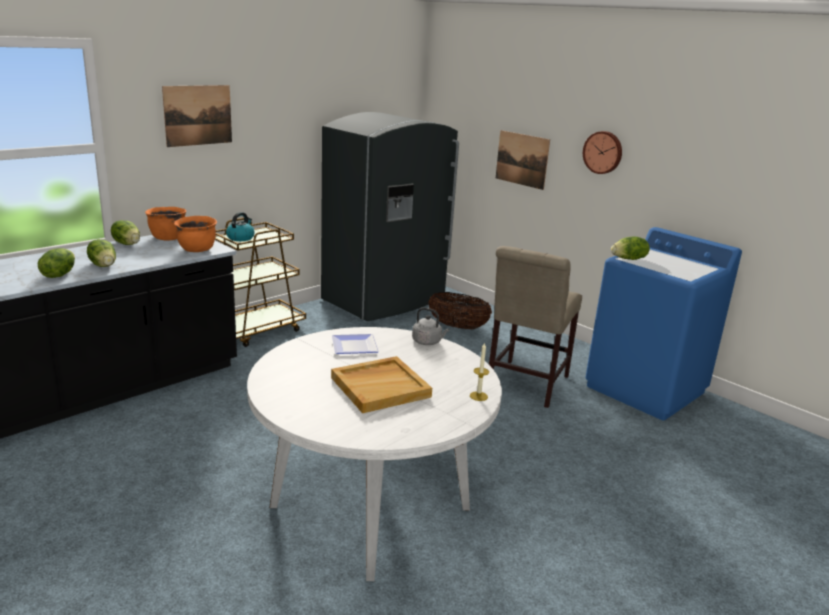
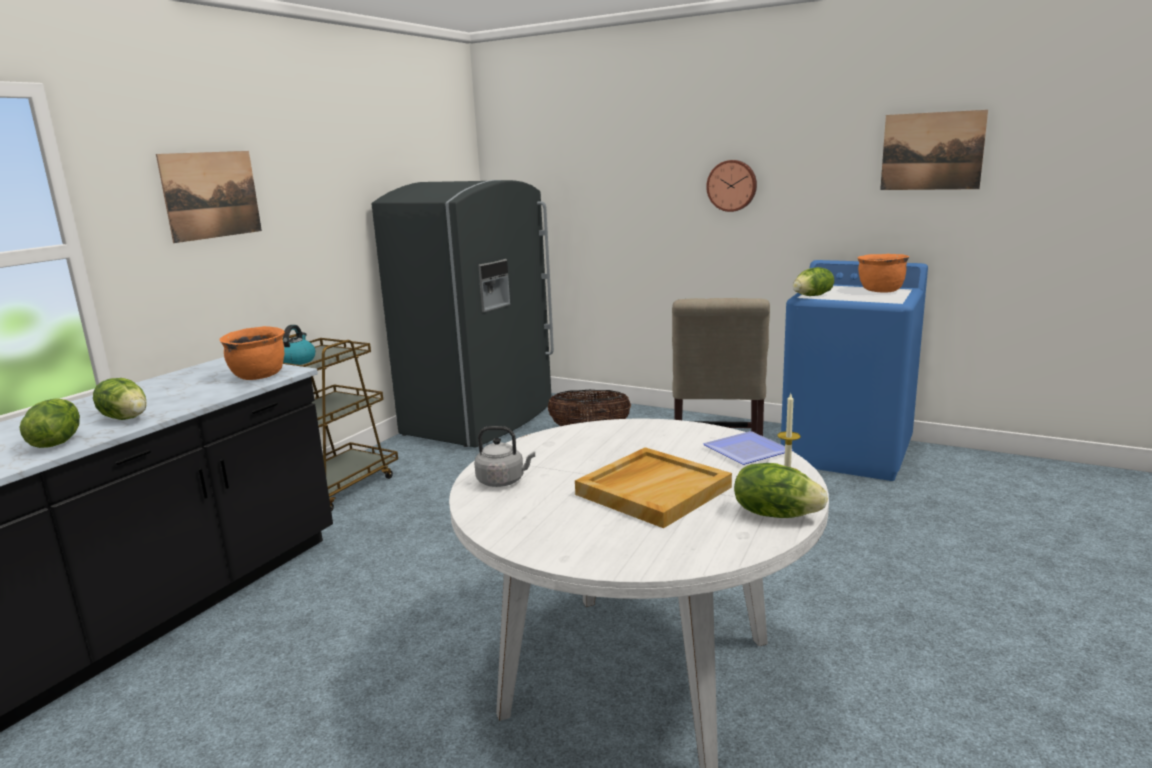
camera: 15 degrees left, 5 degrees down
lettuce [111,220,140,245] -> lettuce moved to [734,463,828,518]
orange cooking pot [145,207,186,240] -> orange cooking pot moved to [858,254,909,293]
plate [332,334,379,354] -> plate moved to [703,431,793,465]
grey kettle [412,308,449,345] -> grey kettle moved to [475,426,535,487]
picture [496,130,550,190] -> picture moved to [880,110,988,190]

